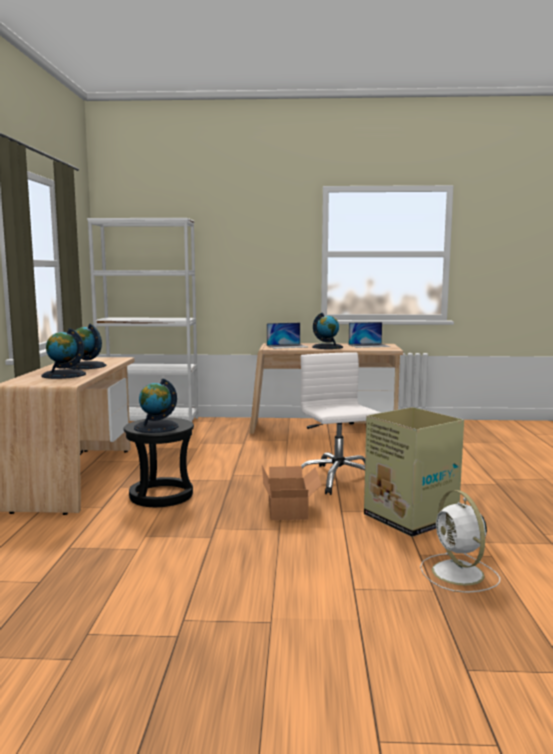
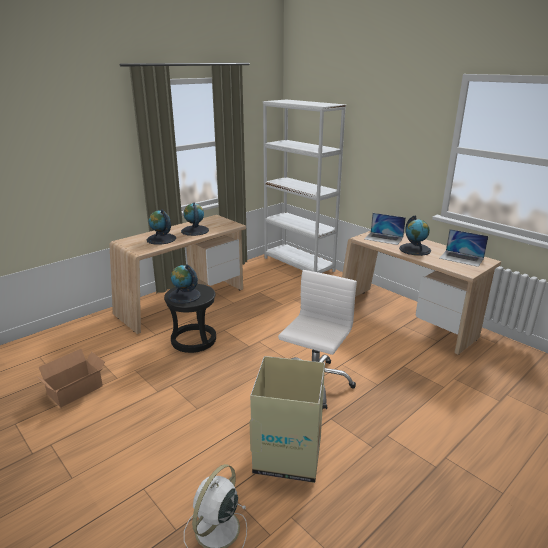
camera: 45 degrees right, 15 degrees up
cardboard box [262,465,322,520] -> cardboard box moved to [37,349,105,407]

